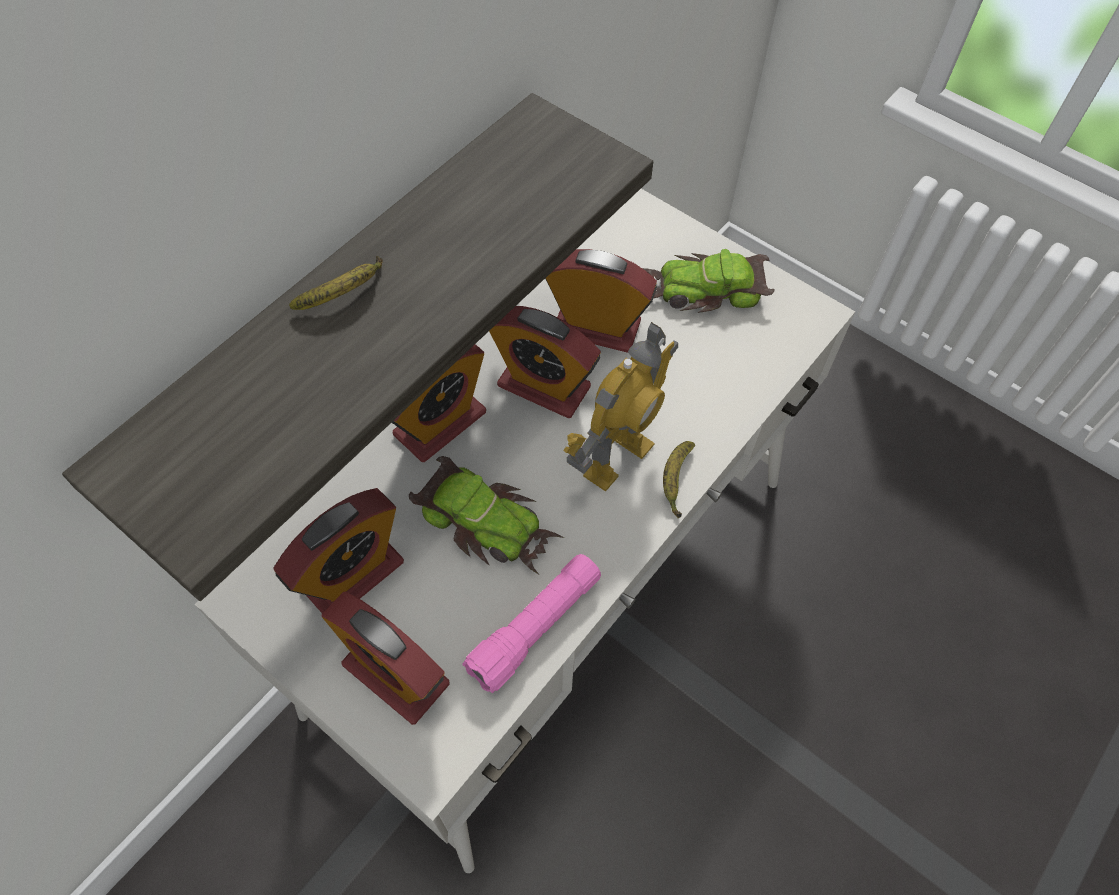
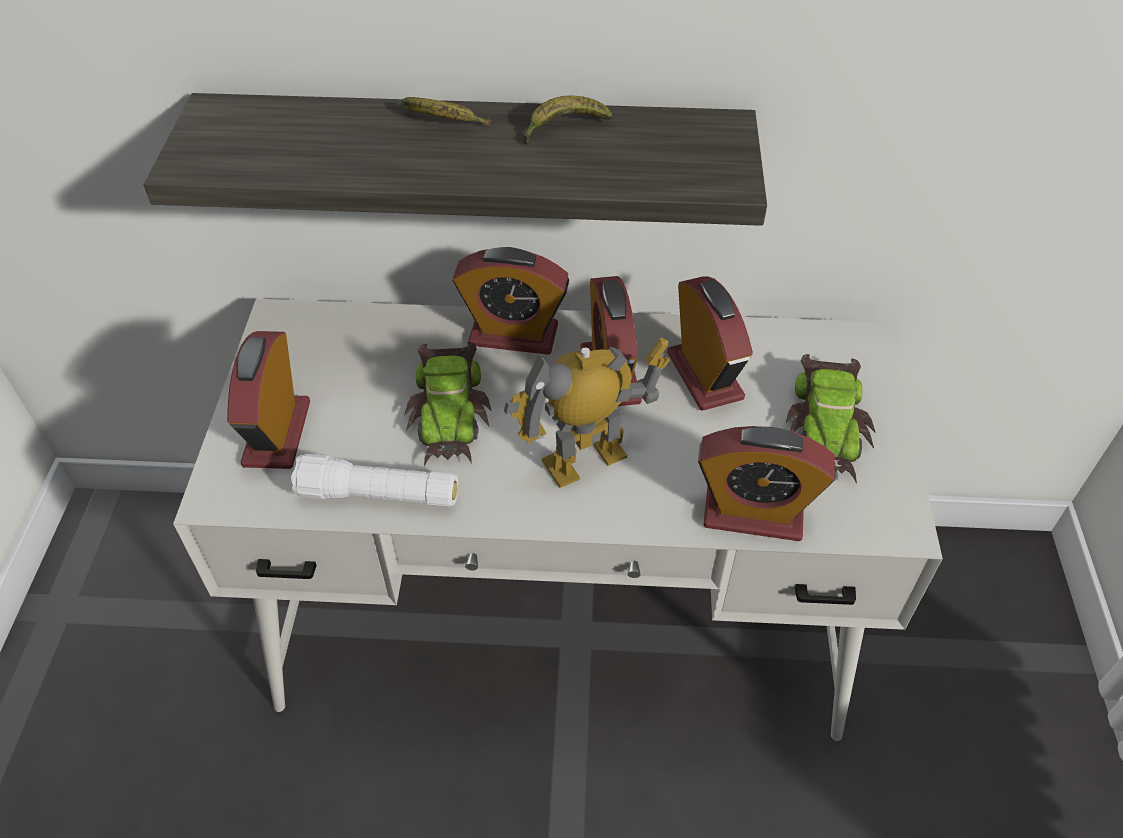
camera: 55 degrees right, 10 degrees down
alarm clock [273,488,404,614] -> alarm clock moved to [698,426,835,541]
pink flashlight [462,554,601,693] -> white flashlight [291,454,458,507]
toy robot [563,322,678,492] -> toy robot turned 150 degrees clockwise [504,337,670,488]
toy car [642,249,774,313] -> toy car turned 135 degrees counterclockwise [786,354,876,484]
banana [663,441,695,518] -> banana moved to [523,96,612,145]

